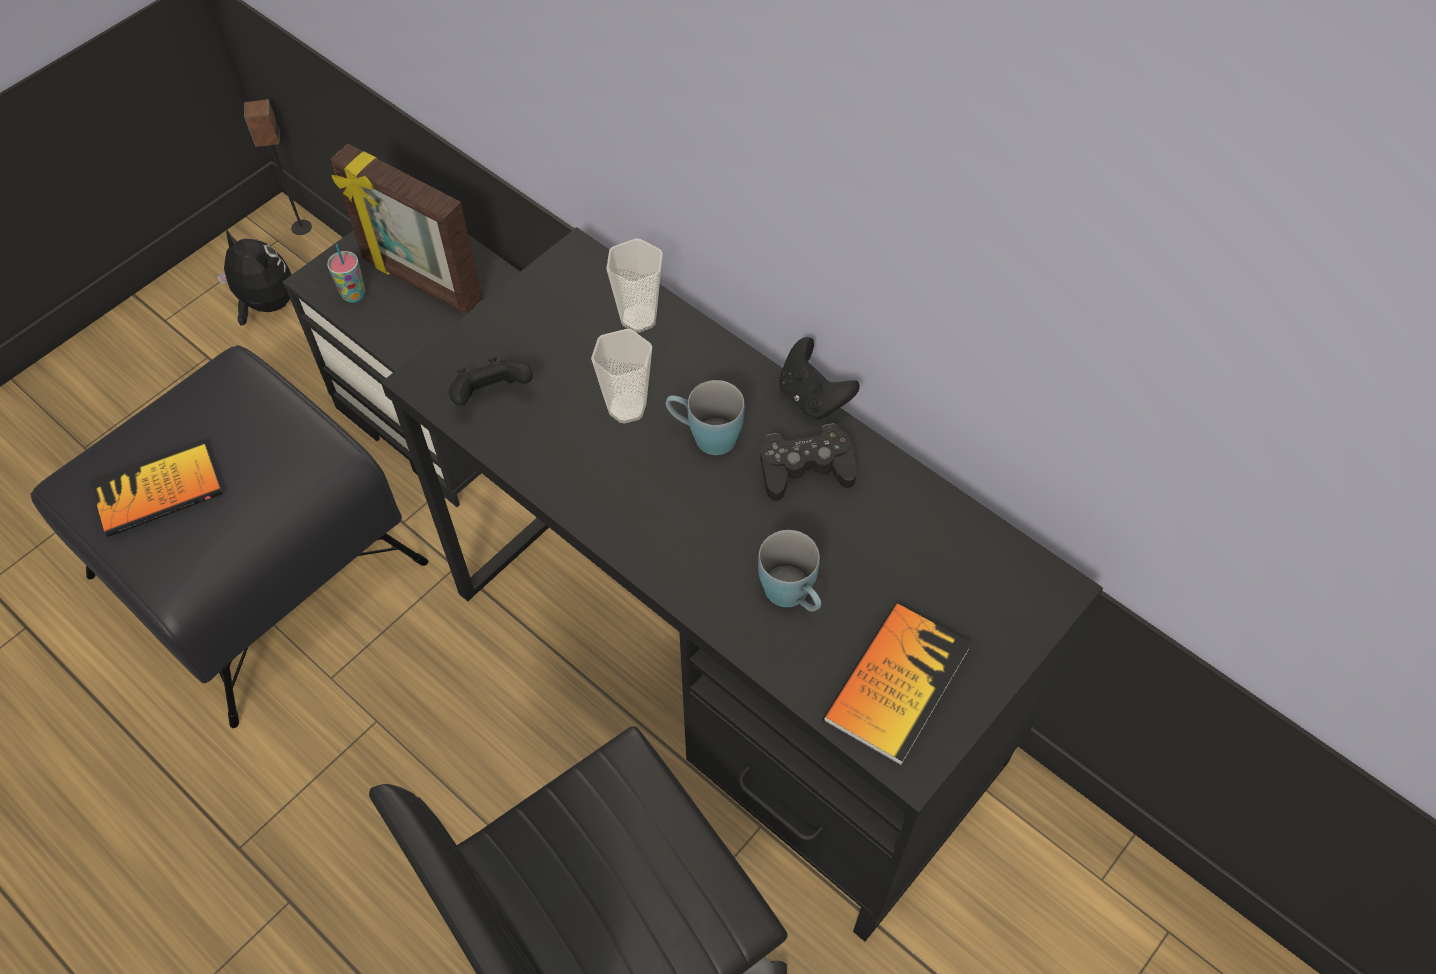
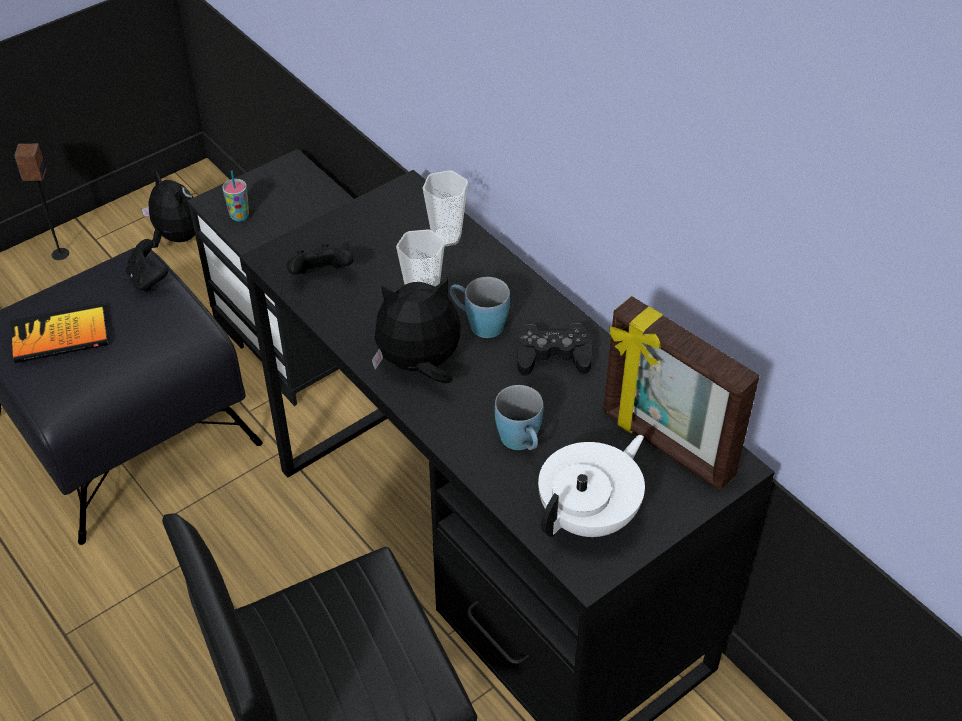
camera: 10 degrees right, 10 degrees down
speaker [244,99,312,235] -> speaker moved to [14,143,69,260]
picture frame [330,144,483,314] -> picture frame moved to [603,296,760,491]
black game controller [779,337,860,419] -> black game controller moved to [126,239,168,292]
book [823,603,972,766] -> white teapot [538,435,645,537]
none -> plush toy [372,276,461,383]

